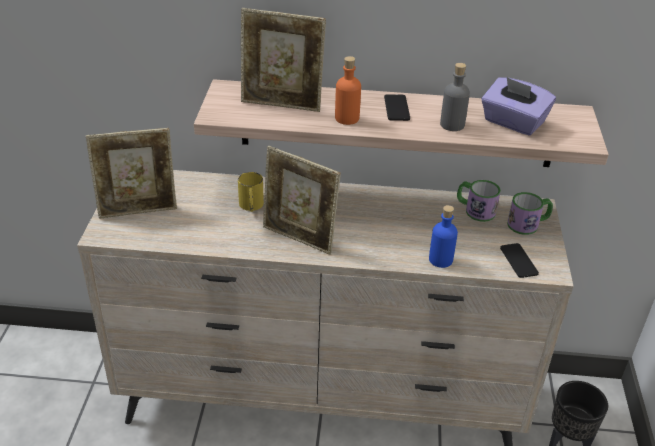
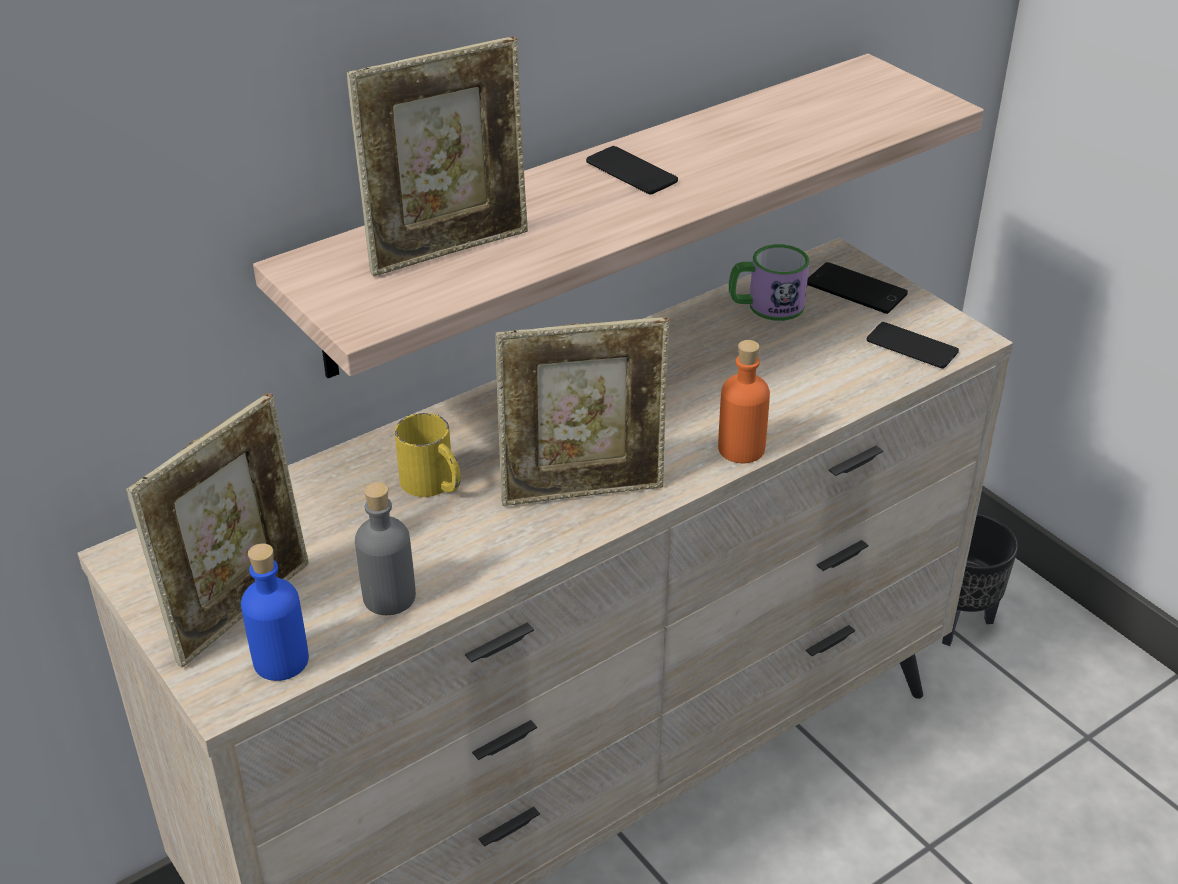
camera: 40 degrees left, 0 degrees up
orange bottle [335,56,361,125] -> orange bottle moved to [718,340,770,463]
blue bottle [429,205,458,268] -> blue bottle moved to [241,543,309,681]
grey bottle [440,63,470,131] -> grey bottle moved to [355,482,416,615]
purple tissue box [482,77,556,136] -> none
mug [507,192,553,235] -> phone [807,262,908,314]

